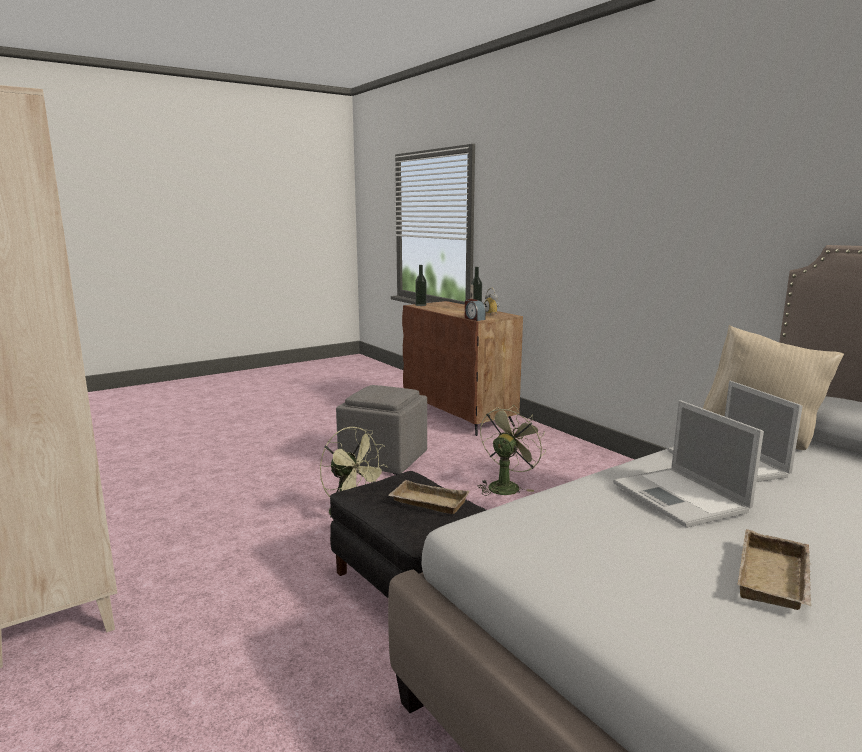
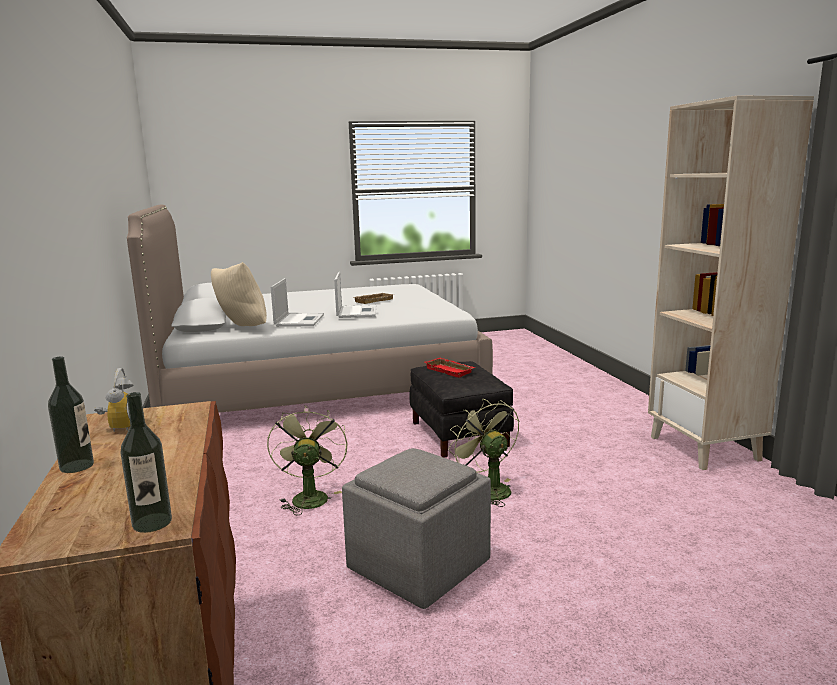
camera: 160 degrees left, 0 degrees up
beige tray [388,480,470,514] -> red tray [425,357,475,378]
alarm clock [465,299,486,321] -> none
green fan [478,405,546,496] -> green fan turned 120 degrees clockwise [267,405,348,515]

